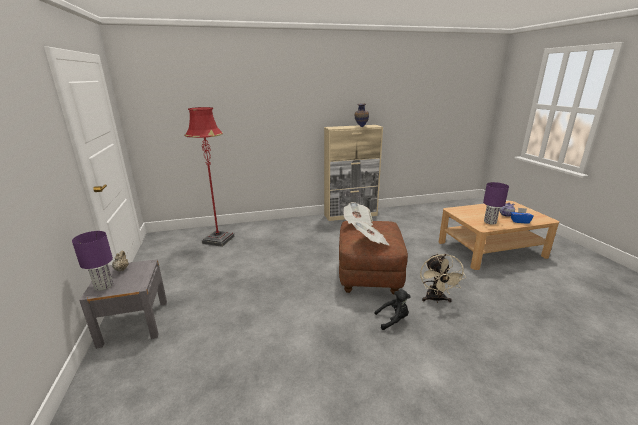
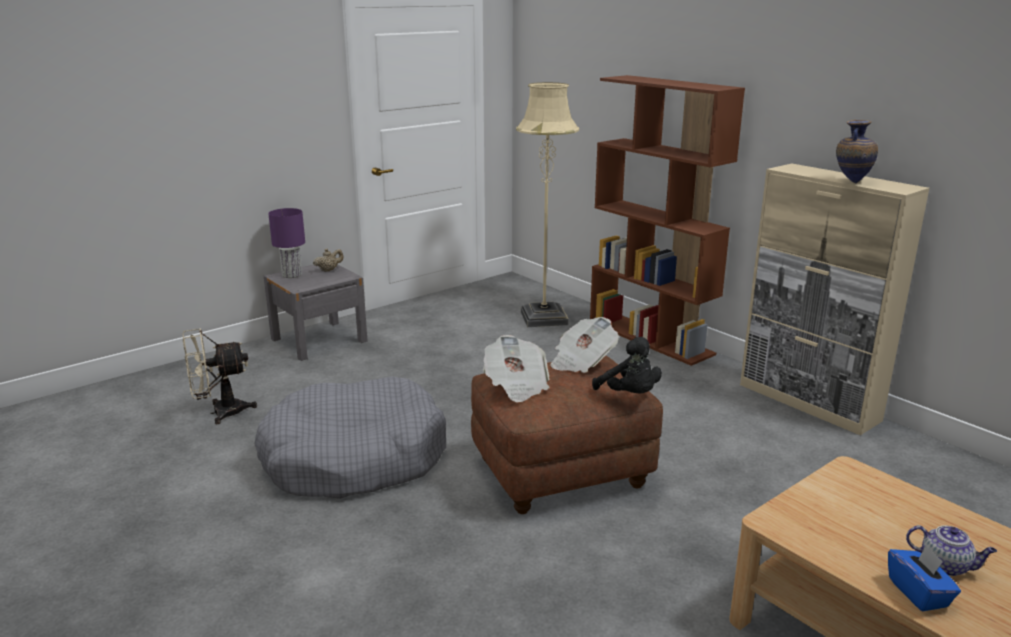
camera: 65 degrees right, 0 degrees up
red floor lamp [185,107,235,247] -> beige floor lamp [516,82,579,327]
black plush toy [374,290,411,330] -> black plush toy moved to [592,337,662,394]
beige fan [420,254,466,303] -> beige fan moved to [183,328,257,424]
purple table lamp [483,182,509,224] -> none
none -> grey dog bed [254,376,446,499]
none -> brown bookcase [590,75,745,366]

